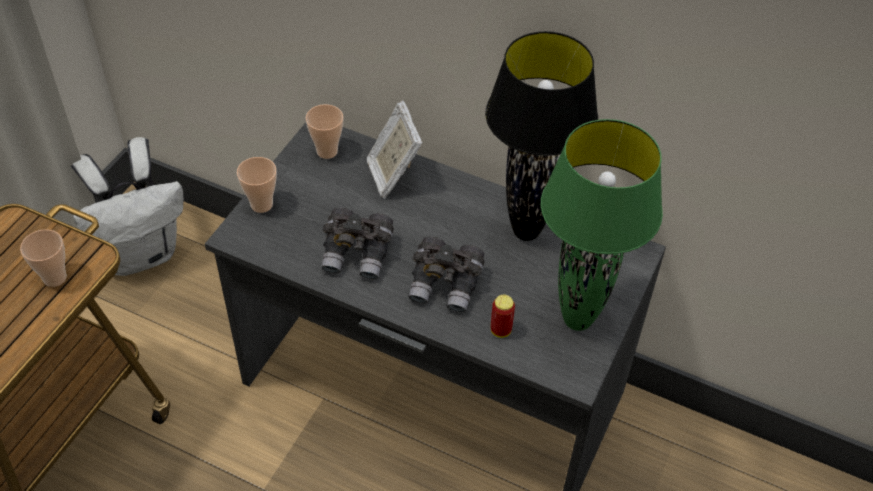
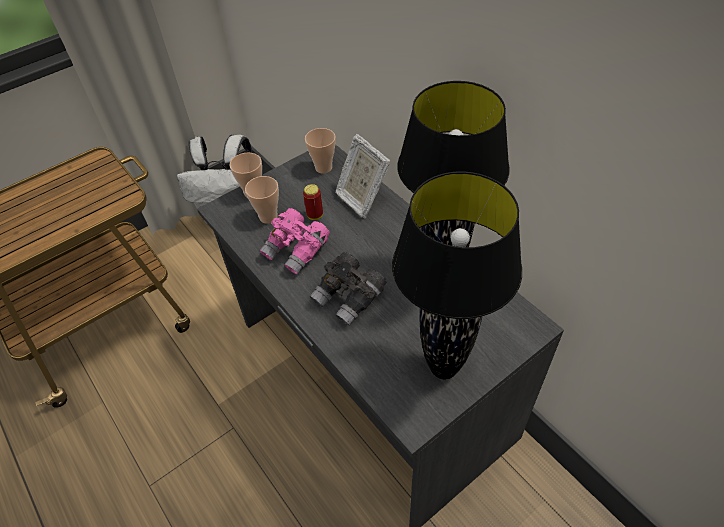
camera: 30 degrees right, 0 degrees up
cup [20,229,67,287] -> cup moved to [245,176,279,224]
grey binoculars [321,208,394,280] -> pink binoculars [259,208,330,275]
picture frame [366,100,422,199] -> picture frame turned 45 degrees counterclockwise [335,134,391,218]
can [491,295,515,338] -> can moved to [303,184,323,220]
green table lamp [541,119,663,331] -> black table lamp [392,171,522,379]

